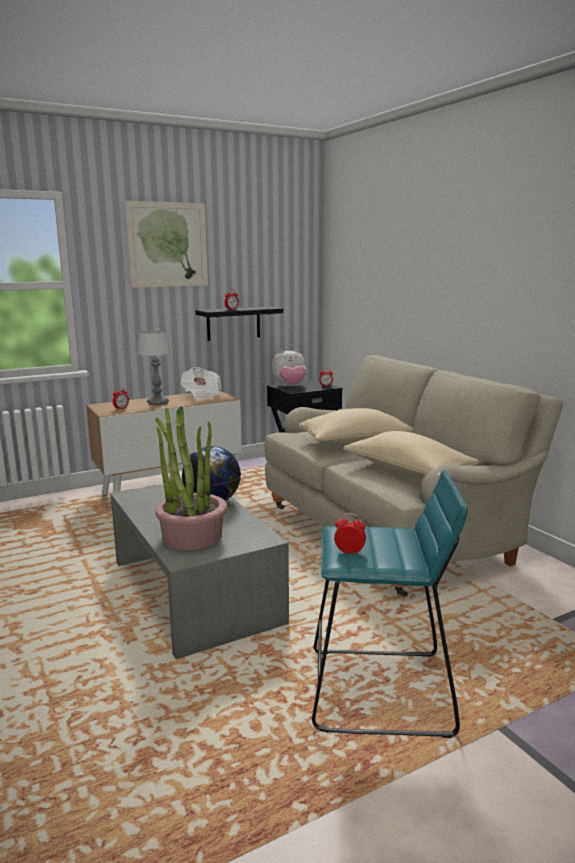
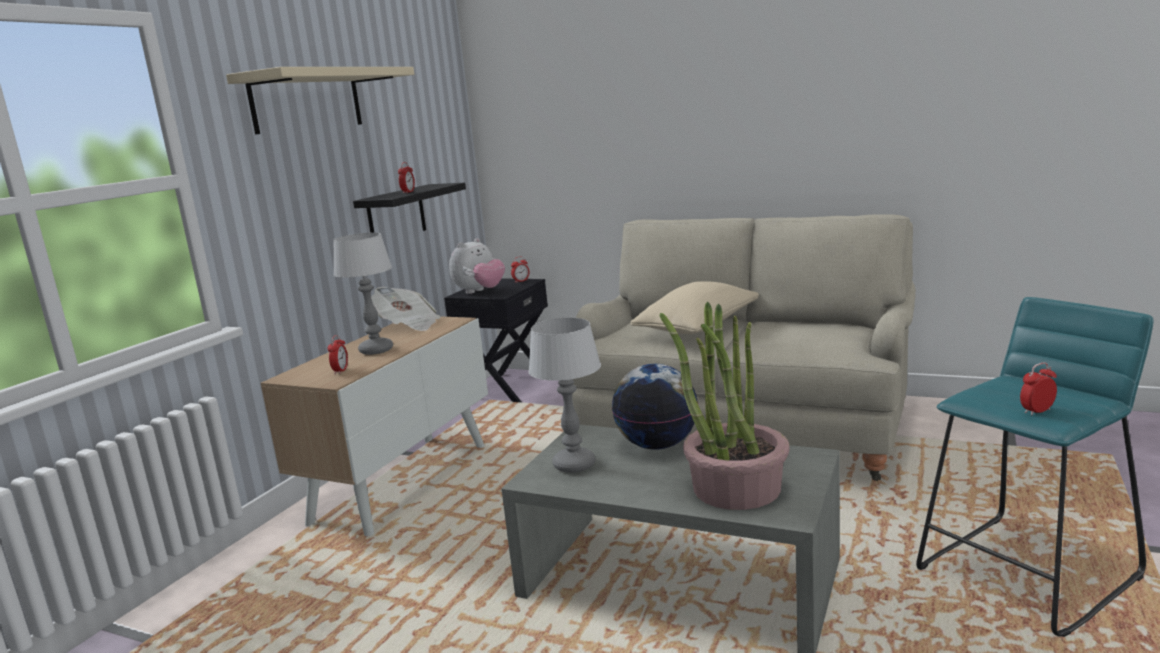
camera: 35 degrees left, 0 degrees up
picture [125,201,208,288] -> beige shelf [226,67,414,134]
beige pillow [343,431,479,478] -> none
none -> table lamp [528,318,601,473]

